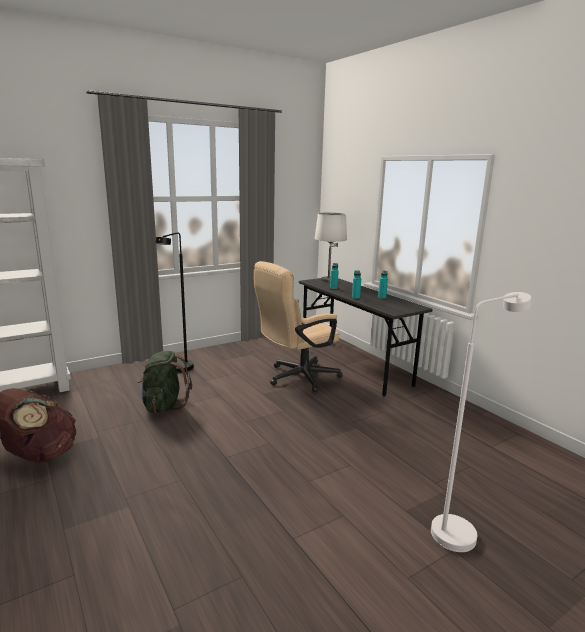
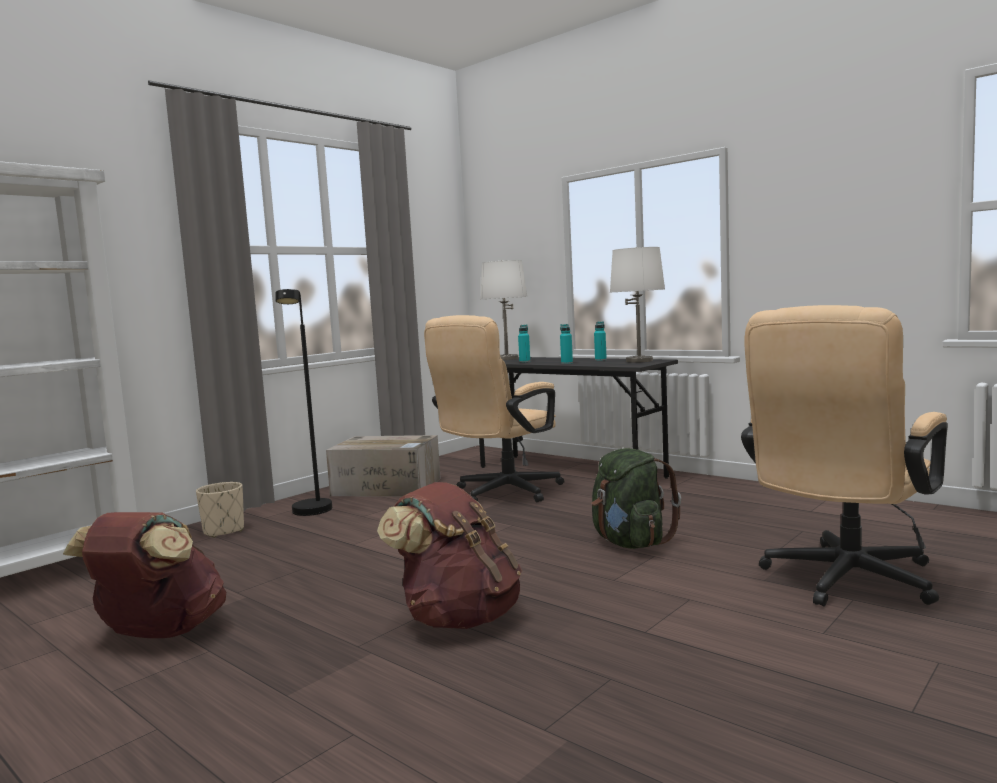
camera: 15 degrees left, 10 degrees down
green backpack [137,351,192,413] -> green backpack moved to [591,448,681,549]
white floor lamp [431,292,531,552] -> beige office chair [741,305,948,607]
none -> beige planter [196,482,244,538]
none -> cardboard box [326,435,441,497]
none -> brown backpack [377,482,522,629]
none -> white table lamp [610,247,665,363]

